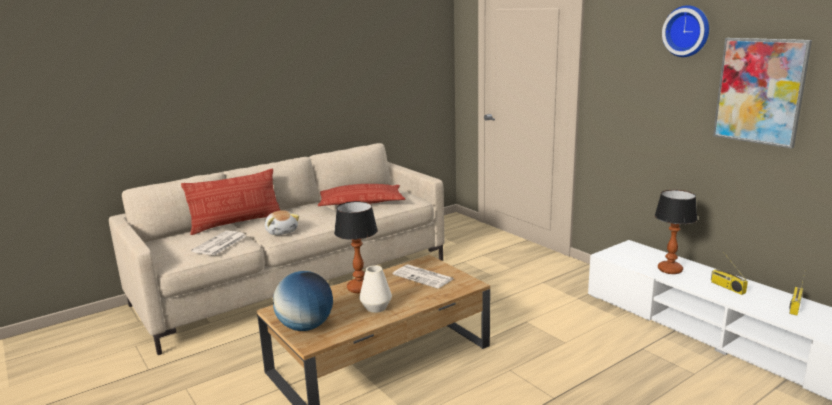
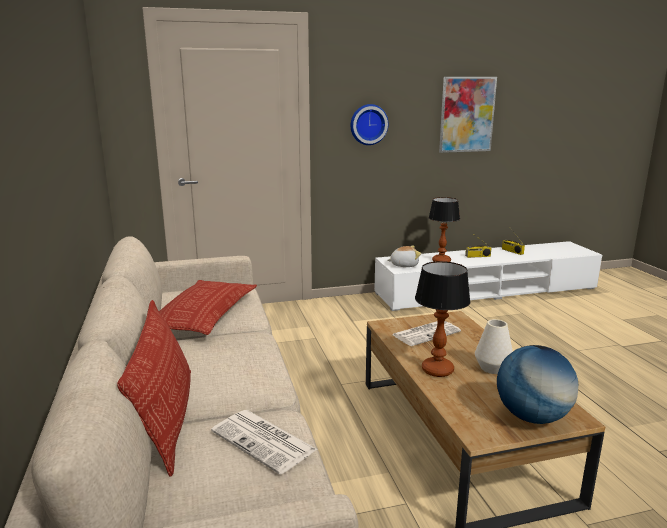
camera: 70 degrees left, 0 degrees up
plush toy [265,210,299,235] -> plush toy moved to [387,246,421,267]
wall clock [662,5,709,57] -> wall clock moved to [351,104,389,145]

